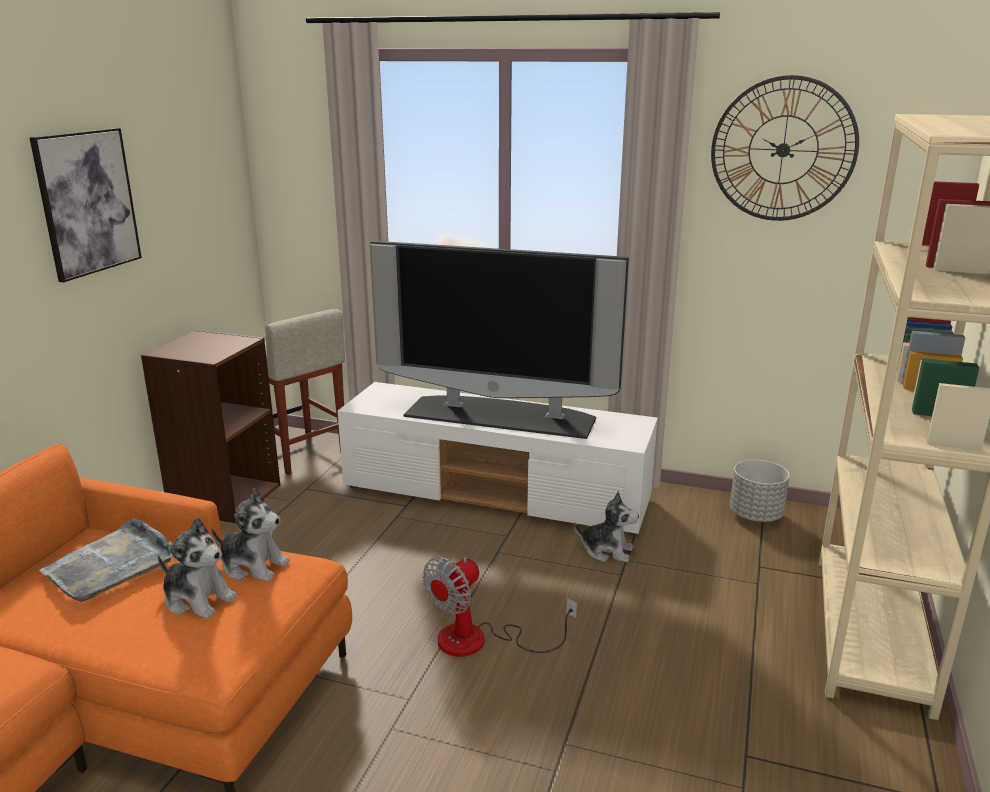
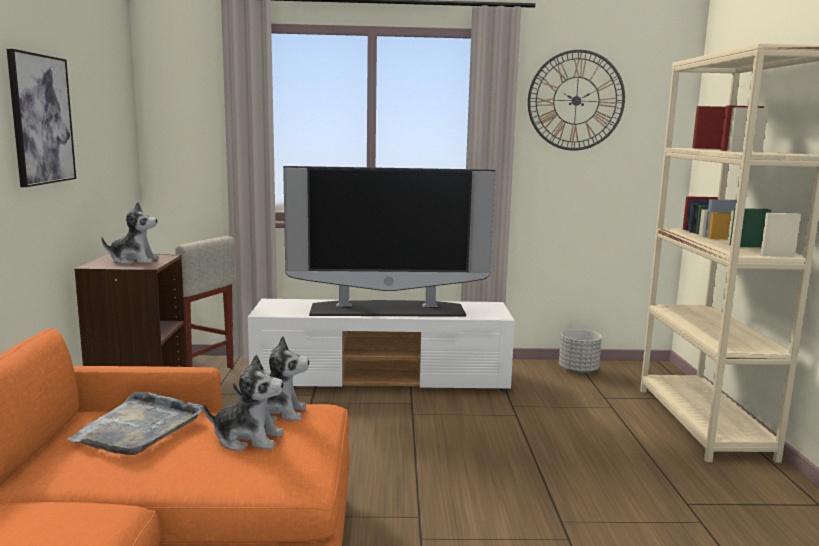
camera: 20 degrees left, 10 degrees down
fan [422,557,577,657] -> none
plush toy [574,491,639,562] -> plush toy moved to [102,202,159,265]

